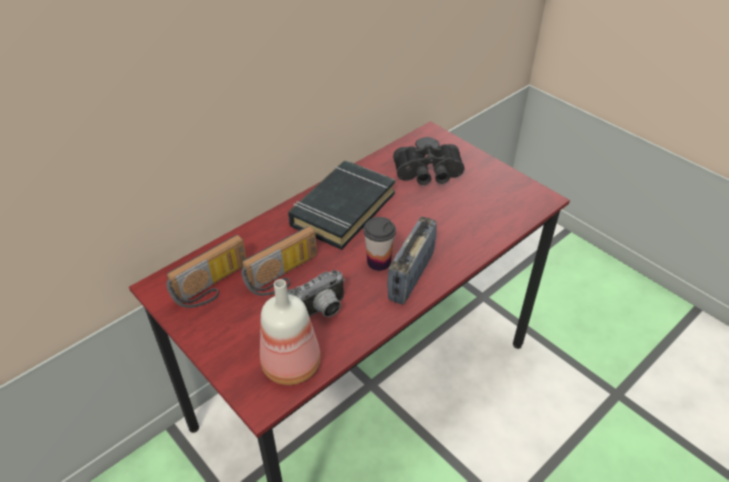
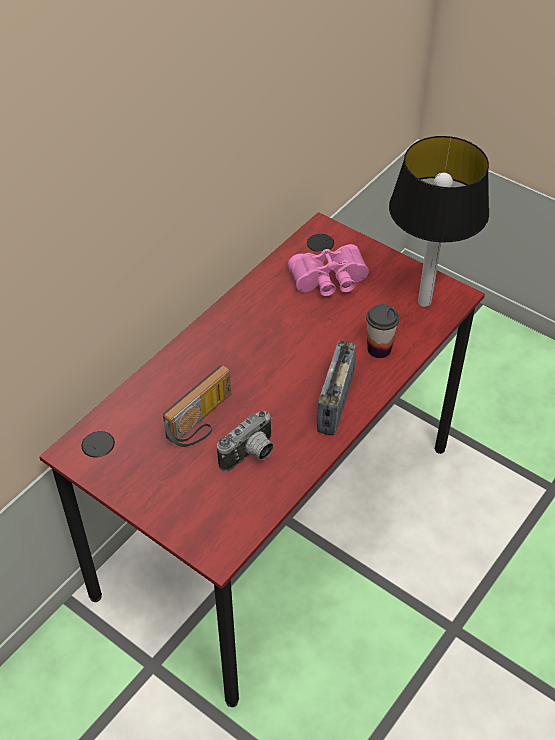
camera: 10 degrees left, 5 degrees up
radio [166,235,246,308] -> none
bottle [260,279,321,385] -> none
black book [288,160,395,250] -> none
cup [363,217,396,271] -> cup moved to [366,304,399,358]
black binoculars [393,144,465,185] -> pink binoculars [288,244,369,296]
none -> table lamp [389,136,489,307]

